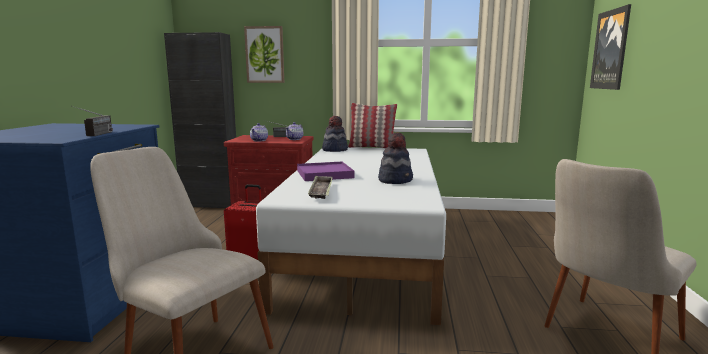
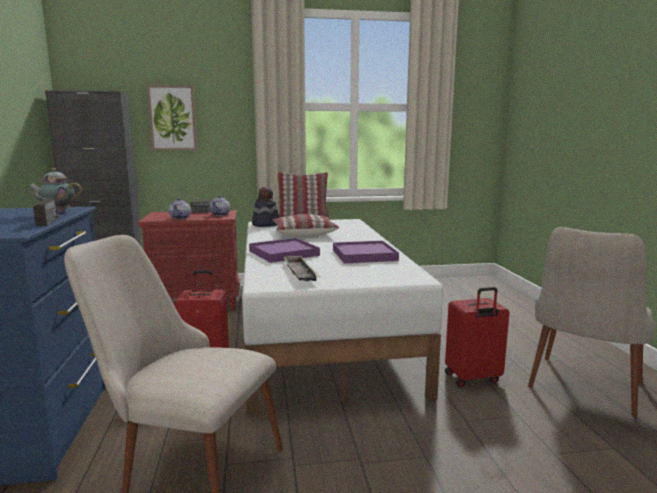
camera: 15 degrees left, 0 degrees up
hat [378,132,413,184] -> purple tray [333,241,399,264]
picture [590,4,631,90] -> none
none -> teapot [28,168,82,213]
none -> pillow [273,214,339,237]
none -> red suitcase [445,287,510,387]

